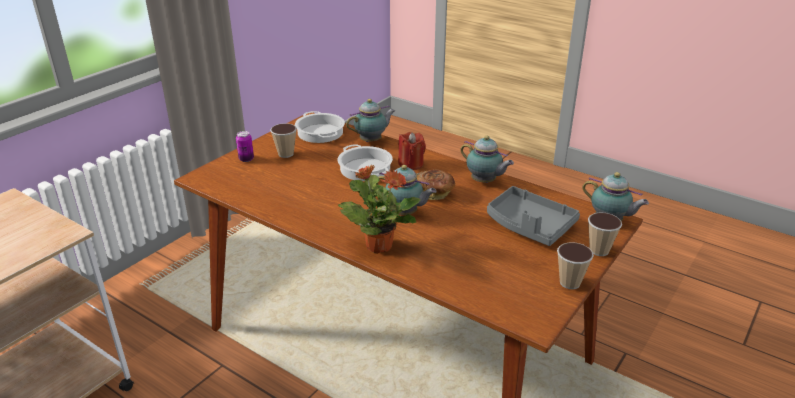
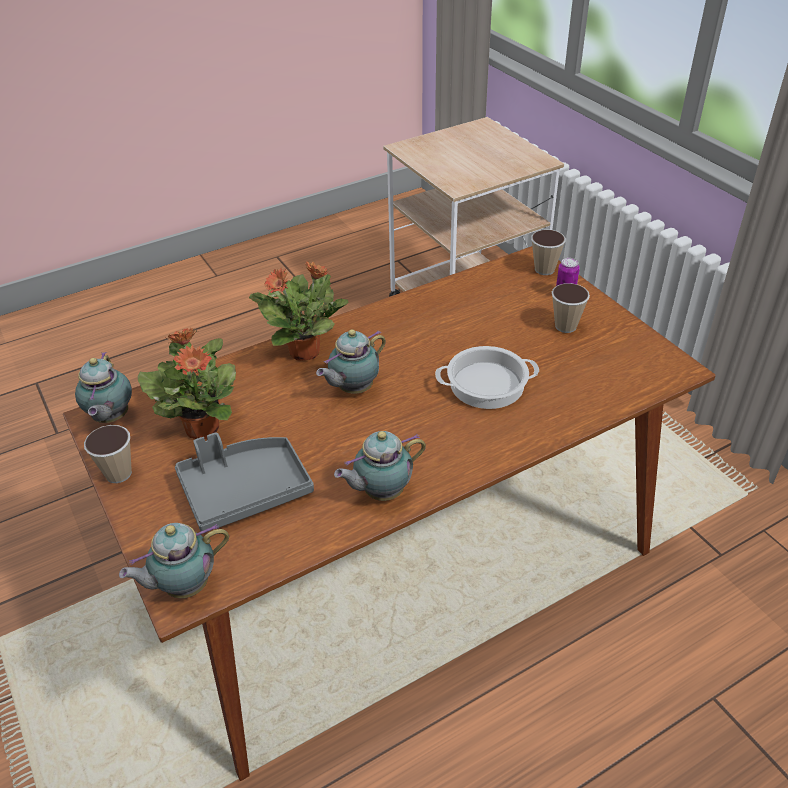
camera: 115 degrees right, 10 degrees up
cooking pot [295,111,345,143] -> none
teapot [346,99,395,142] -> teapot moved to [75,352,132,423]
red candle [398,132,426,170] -> none
bread [417,170,456,200] -> none
cup [588,212,622,256] -> cup moved to [531,229,566,275]
none -> potted plant [138,328,236,439]

